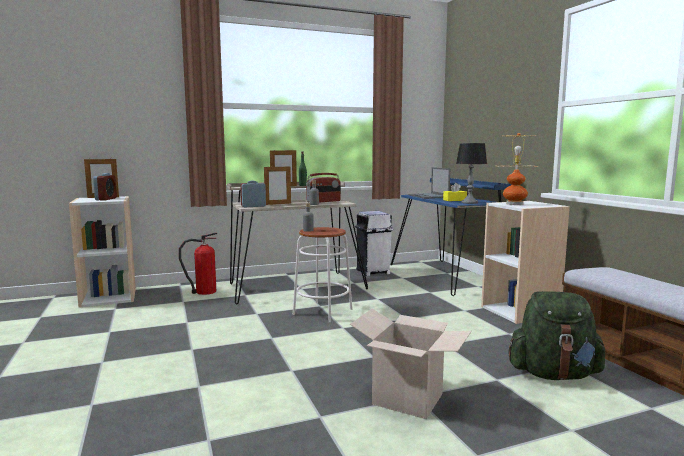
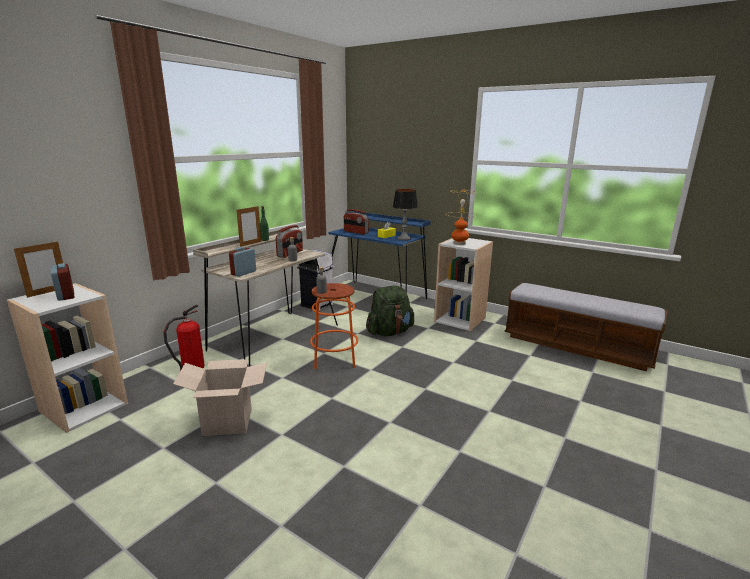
camera: 35 degrees left, 10 degrees up
picture frame [264,166,291,205] -> none
white stool [293,227,353,323] -> orange stool [310,283,358,369]
cardboard box [350,308,472,419] -> cardboard box moved to [173,359,267,436]
laptop [408,167,450,199] -> radio [344,209,369,234]
green backpack [508,291,607,380] -> green backpack moved to [366,286,414,336]

